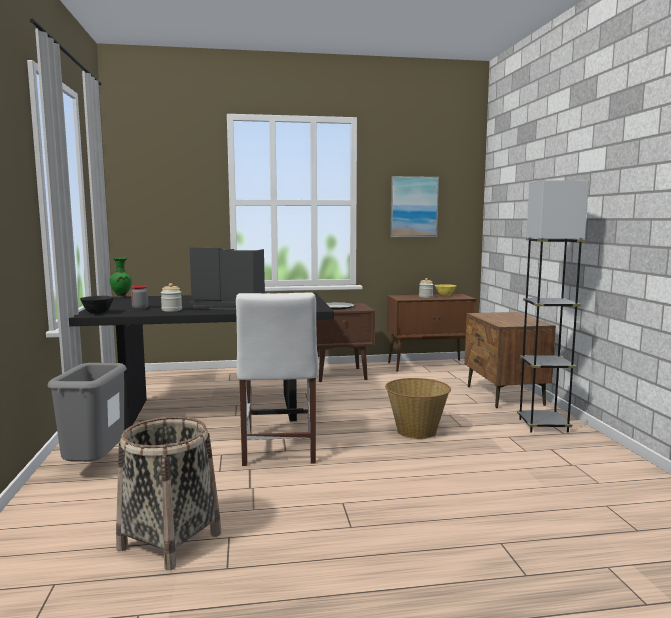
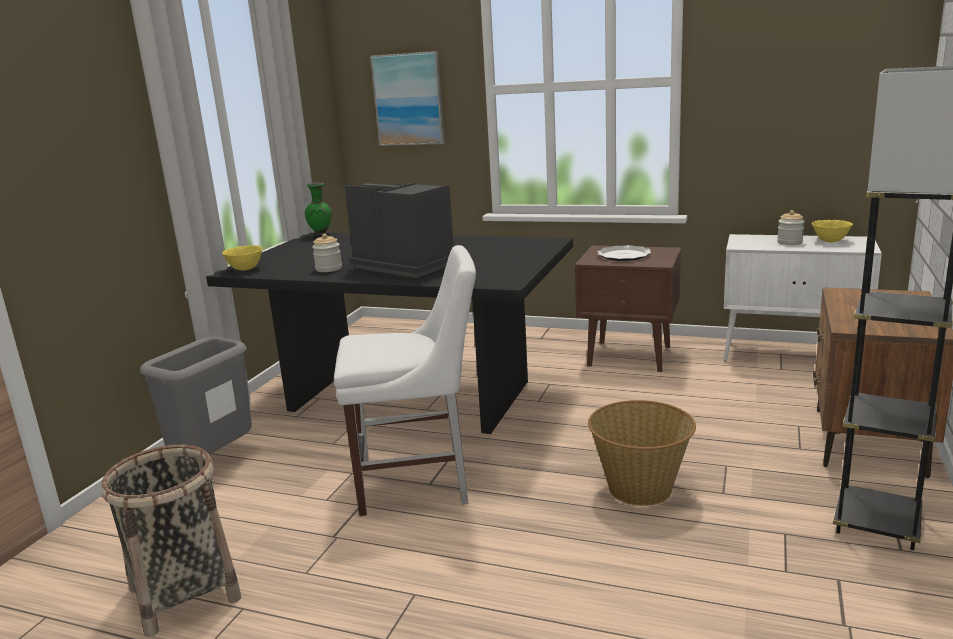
camera: 30 degrees right, 10 degrees up
black bowl [80,296,114,314] -> yellow bowl [222,245,263,271]
jar [131,285,148,310] -> none
white chair [236,292,319,466] -> white chair turned 120 degrees counterclockwise [334,245,476,516]
brown cabinet [387,294,477,372] -> white cabinet [724,234,882,361]
picture [390,176,439,237] -> picture moved to [370,51,445,146]

